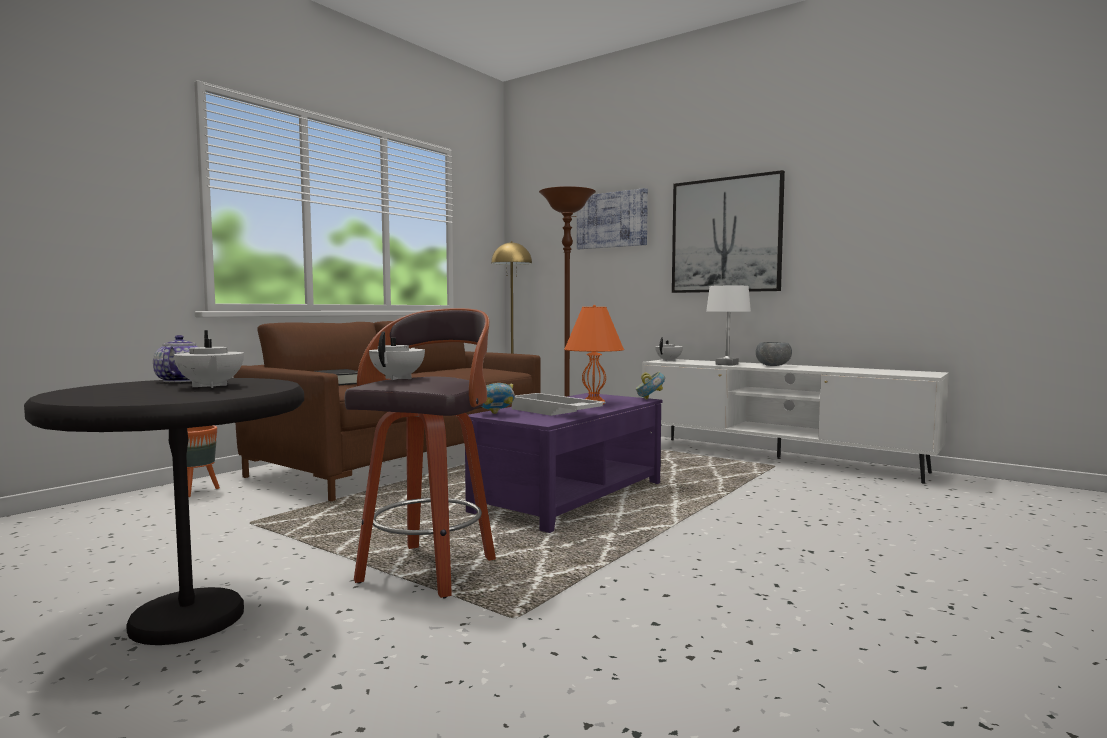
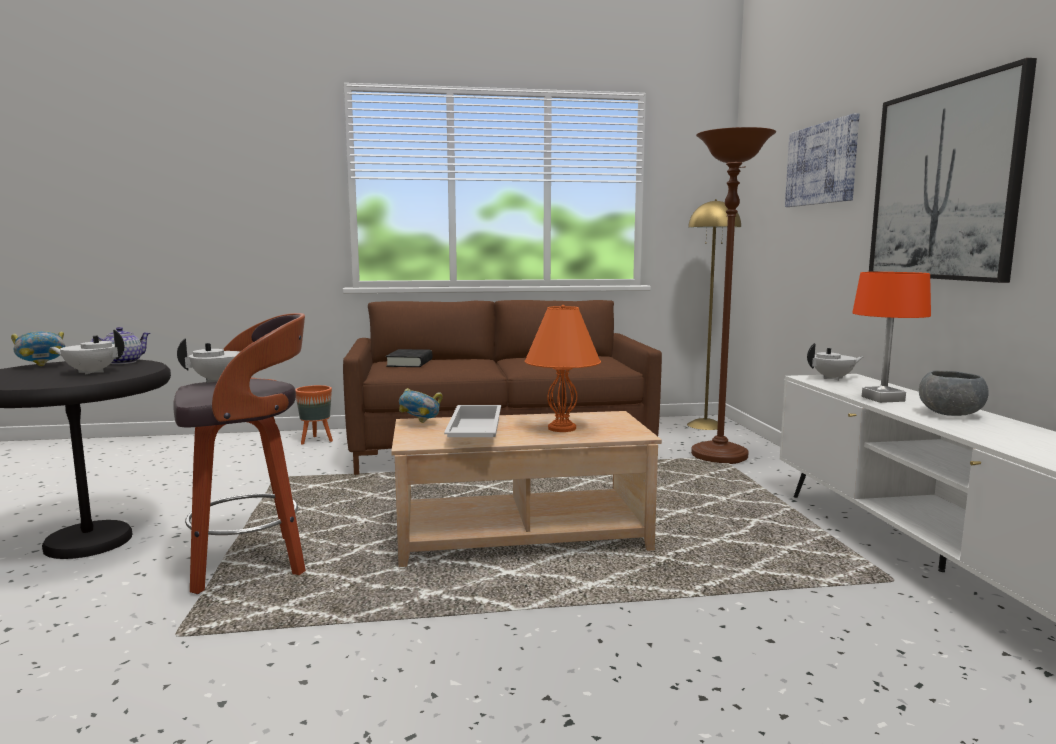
camera: 45 degrees right, 5 degrees up
white teapot [174,330,244,388] -> white teapot turned 75 degrees clockwise [50,329,124,375]
purple coffee table [465,393,663,533] -> beige coffee table [391,411,662,567]
bowl [636,371,665,400] -> bowl moved to [11,331,65,366]
white table lamp [706,286,751,366] -> orange table lamp [852,272,931,403]

